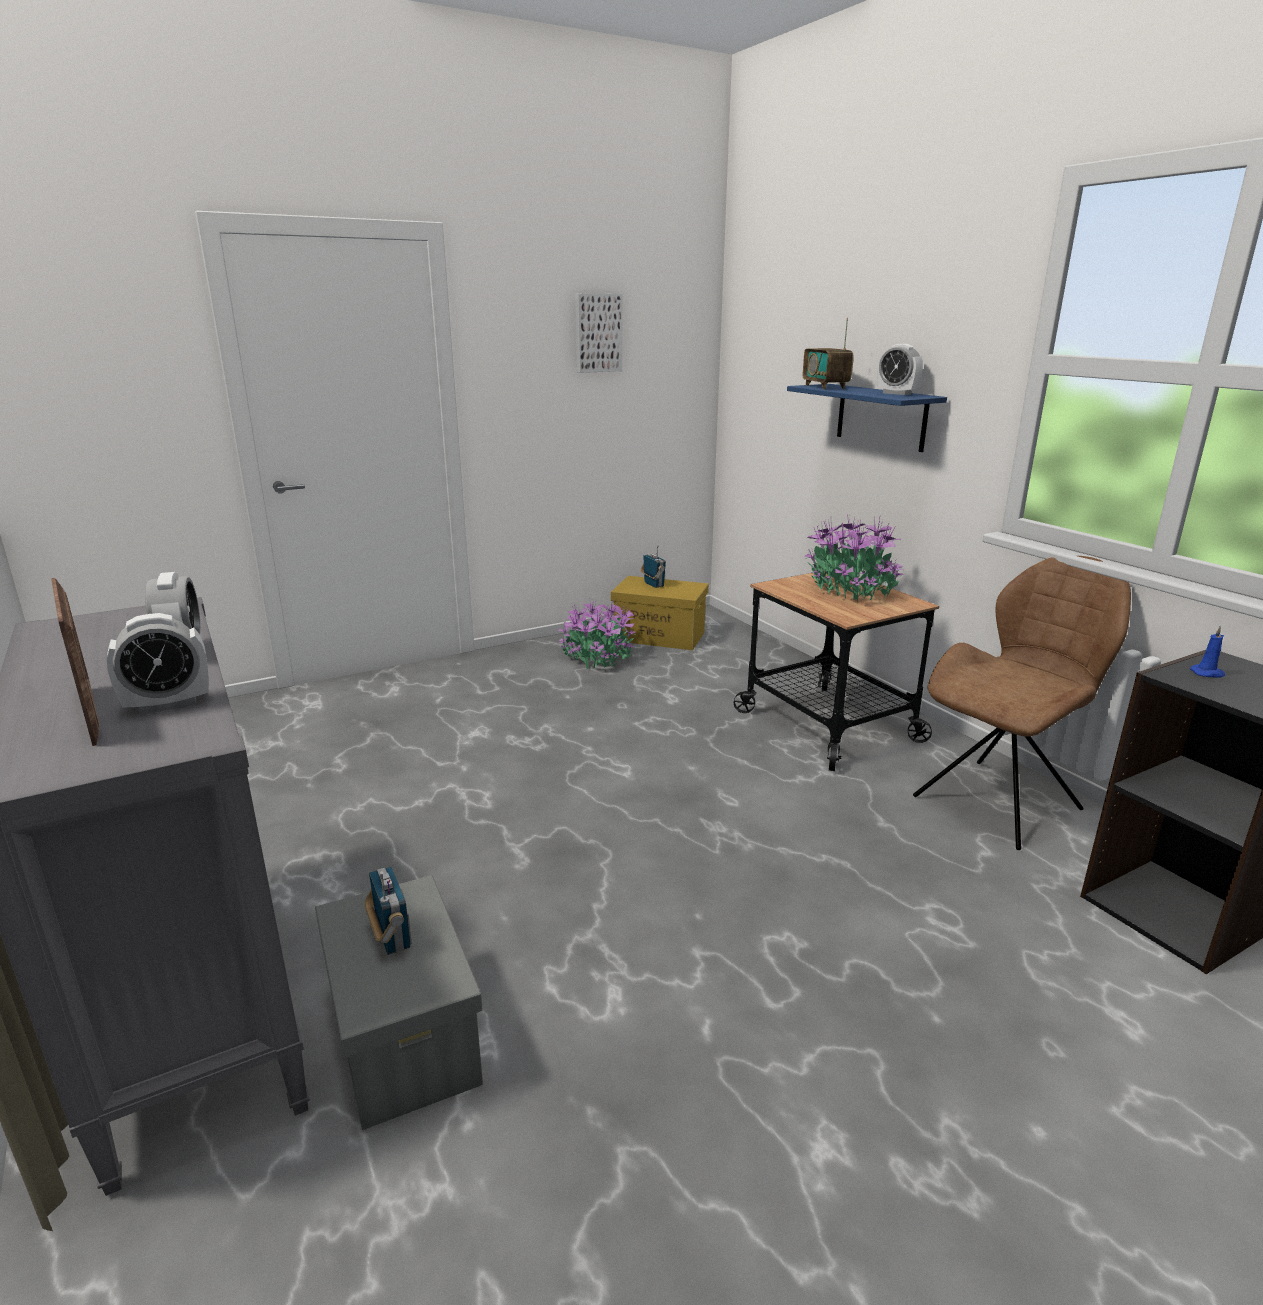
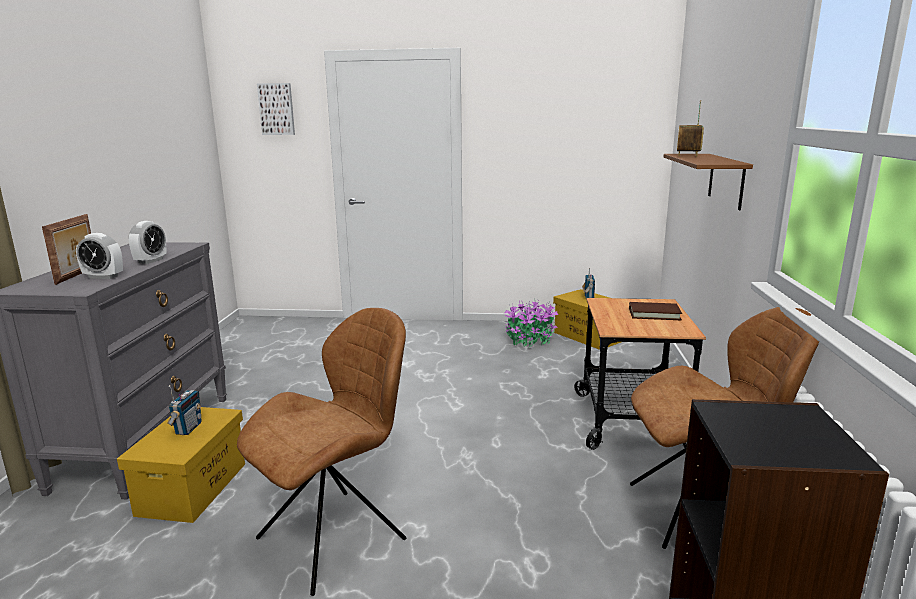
camera: 35 degrees right, 5 degrees down
grey storage box [315,875,483,1130] -> yellow storage box [117,407,245,523]
picture [575,294,622,373] -> picture moved to [257,83,295,135]
blue shelf [787,384,947,452] -> brown shelf [664,154,753,210]
potted plant [804,514,904,602] -> brown book [629,302,682,320]
alarm clock [877,344,923,395] -> none
blue candle [1190,625,1225,678] -> none
none -> brown chair [237,308,407,596]

